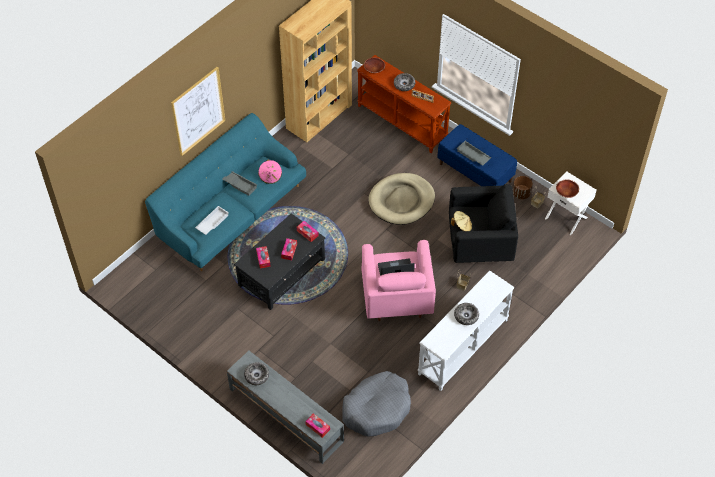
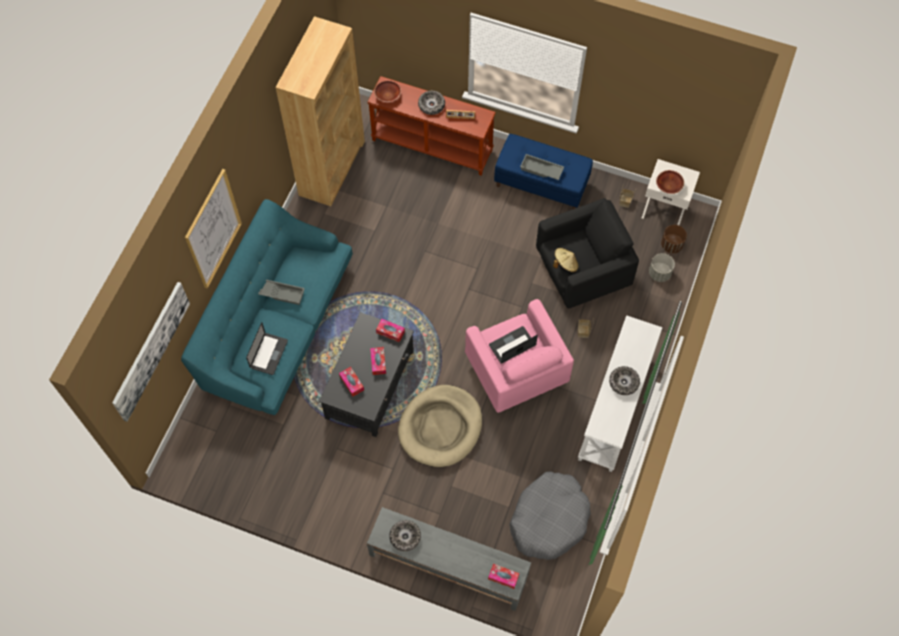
camera: 20 degrees left, 10 degrees up
white tray [195,206,229,235] -> laptop [246,323,288,375]
pink hat [258,159,282,184] -> none
beige dog bed [368,173,435,225] -> beige dog bed moved to [398,385,482,467]
brown planter [513,176,532,199] -> brown planter moved to [661,225,687,253]
none -> picture [112,282,190,422]
none -> grey planter [649,253,675,282]

